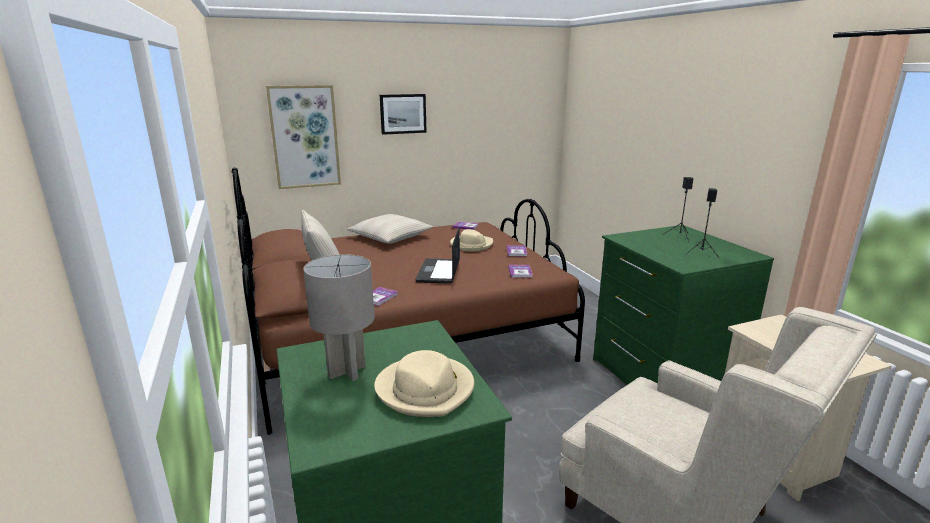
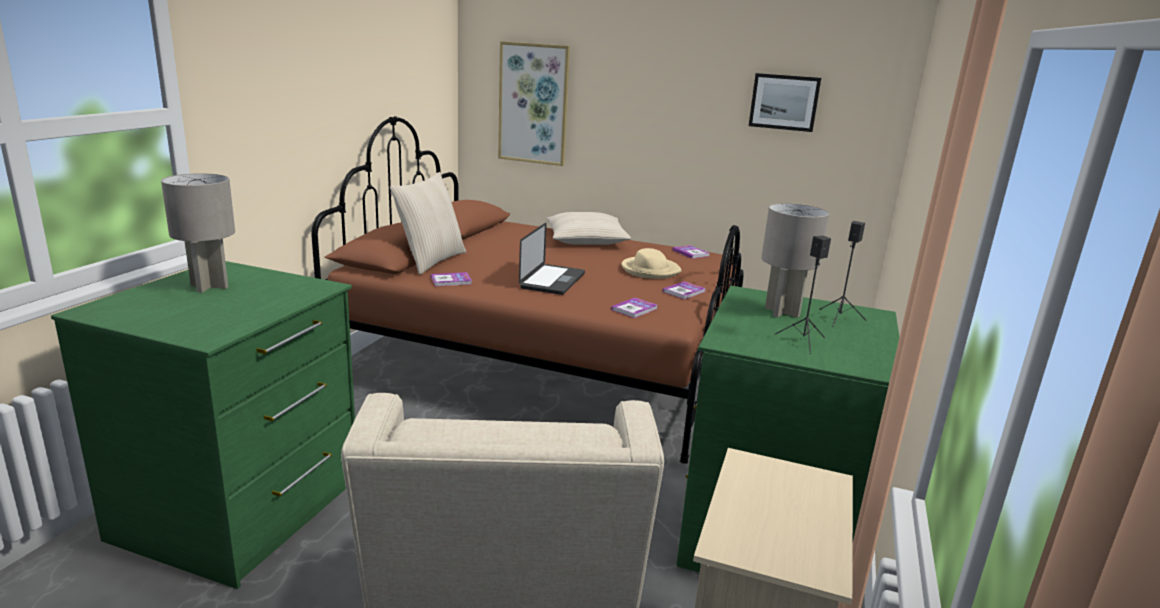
camera: 40 degrees right, 0 degrees up
beige hat [374,350,474,417] -> none
picture [380,94,427,135] -> picture moved to [749,73,821,132]
laptop [416,228,460,284] -> laptop turned 150 degrees clockwise [519,223,585,295]
none -> grey table lamp [761,203,830,318]

